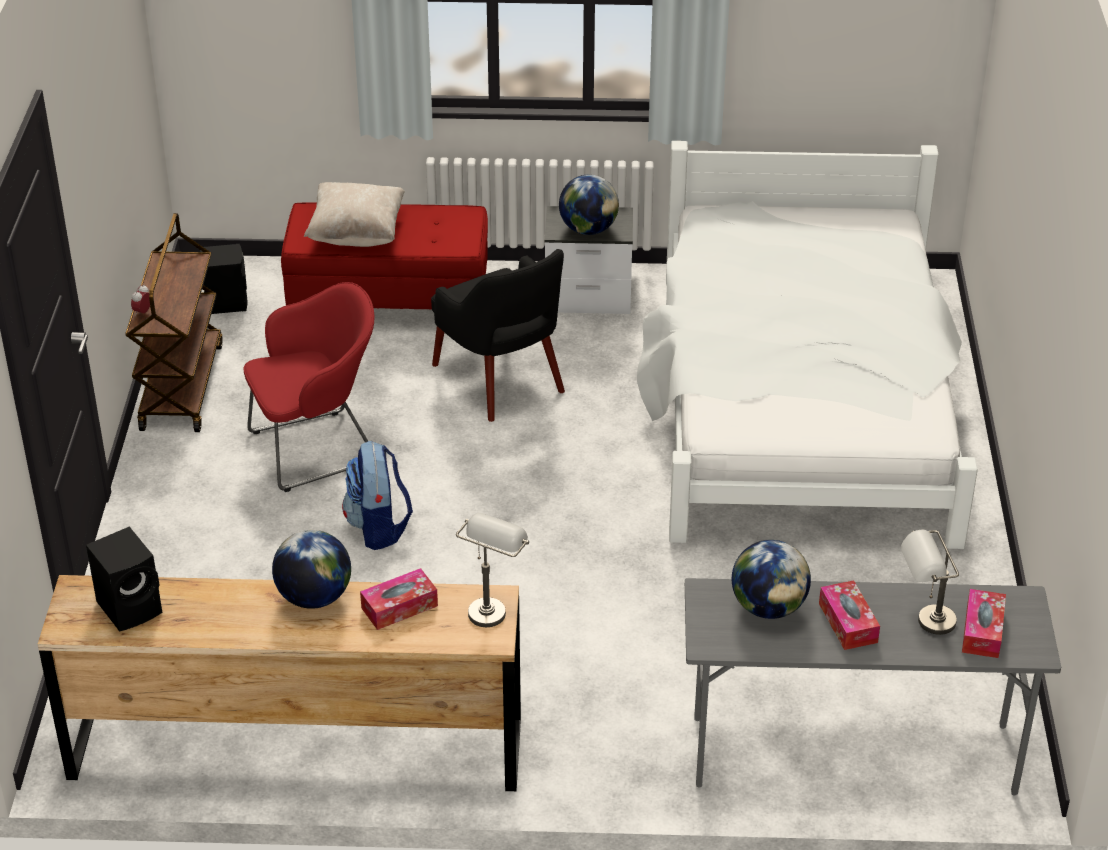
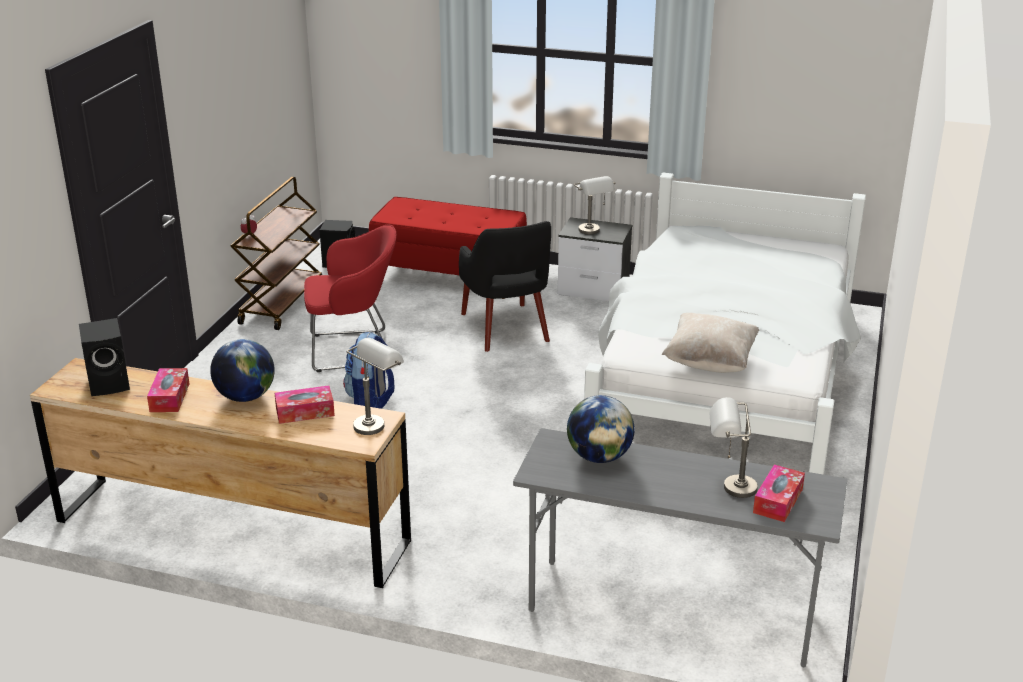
camera: 15 degrees right, 10 degrees down
beige pillow [304,182,405,247] -> beige pillow moved to [662,313,759,373]
globe [559,175,619,235] -> grey table lamp [574,176,616,234]
tissue box [819,580,880,650] -> tissue box moved to [147,368,190,412]

